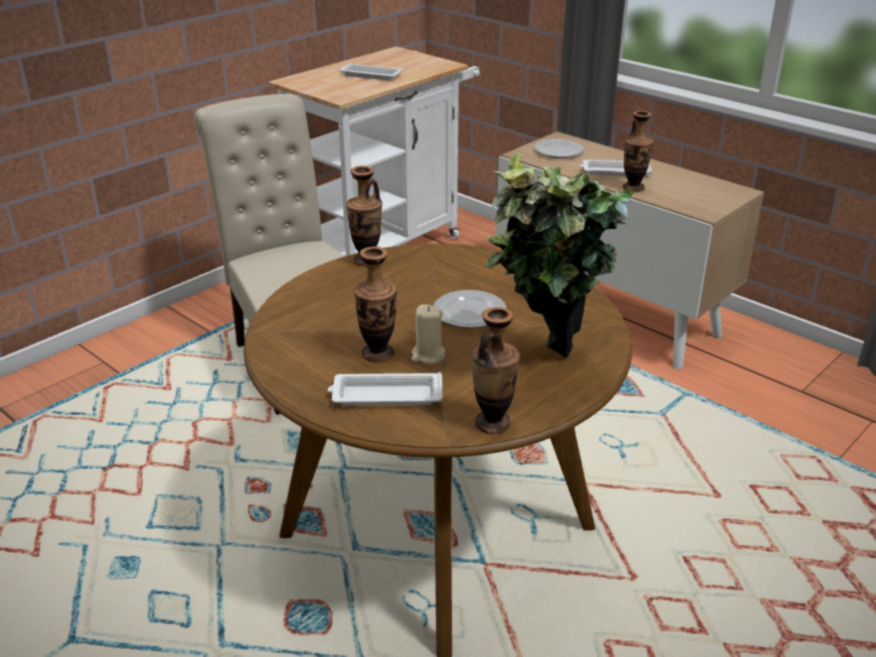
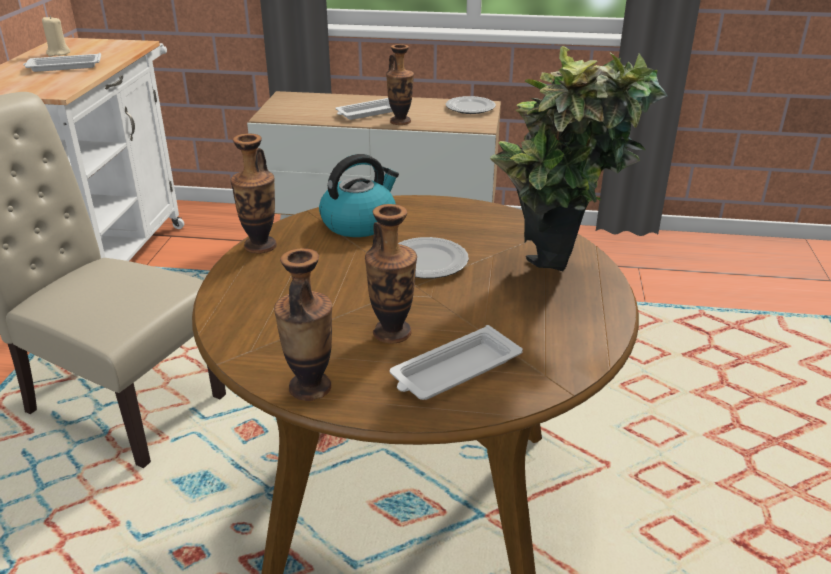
camera: 35 degrees left, 0 degrees up
beige candle [412,304,445,364] -> beige candle moved to [42,15,70,56]
vase [472,307,520,434] -> vase moved to [274,248,332,401]
plate [535,139,584,158] -> plate moved to [446,96,496,114]
none -> kettle [319,154,399,237]

